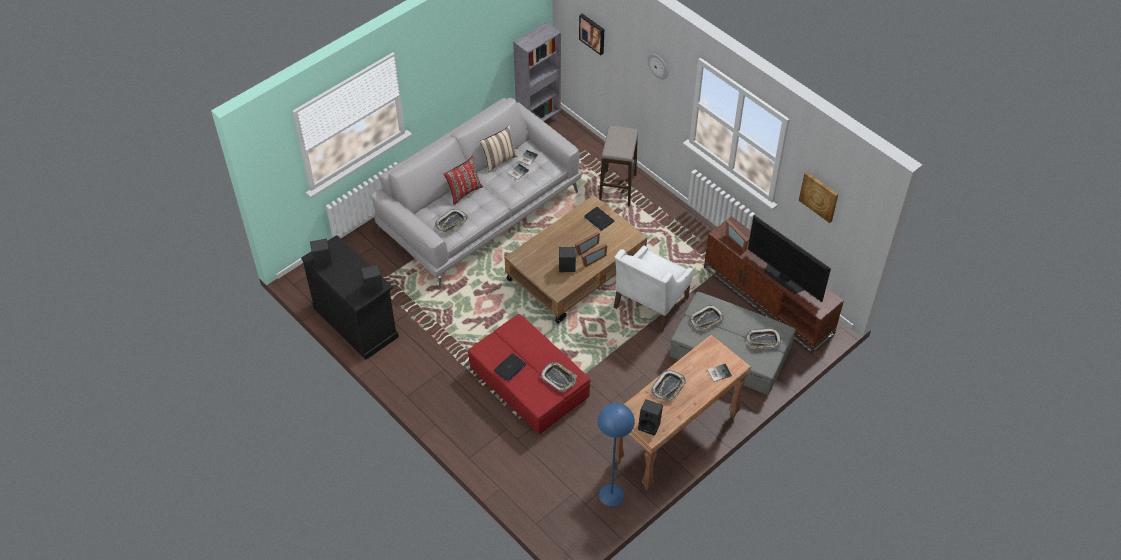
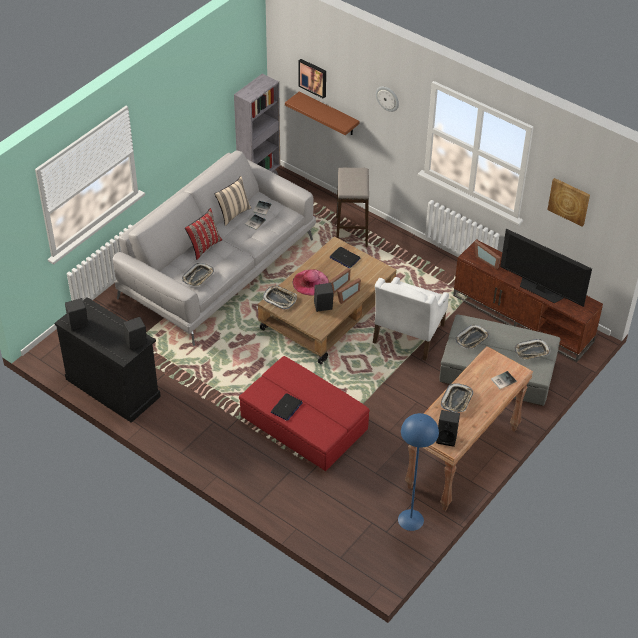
camera: 10 degrees left, 5 degrees down
tray [541,362,577,392] -> tray moved to [263,285,297,309]
none -> brown shelf [285,92,360,135]
none -> pink hat [292,269,329,295]

